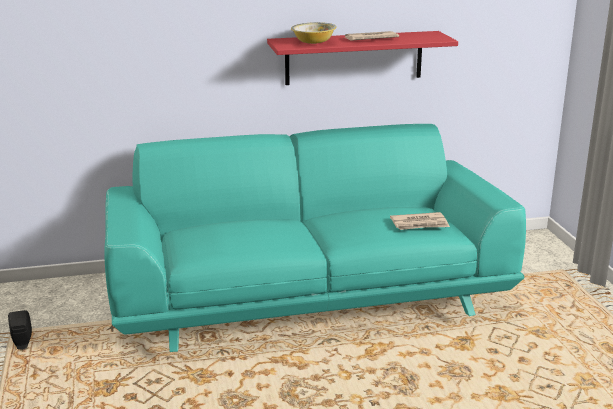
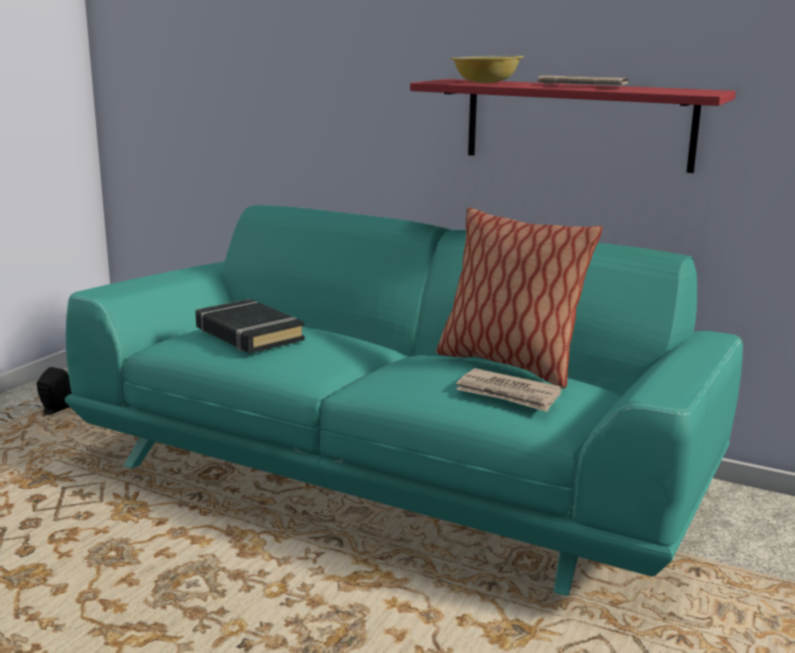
camera: 40 degrees right, 5 degrees down
none -> black book [195,299,305,353]
none -> pillow [436,207,602,389]

